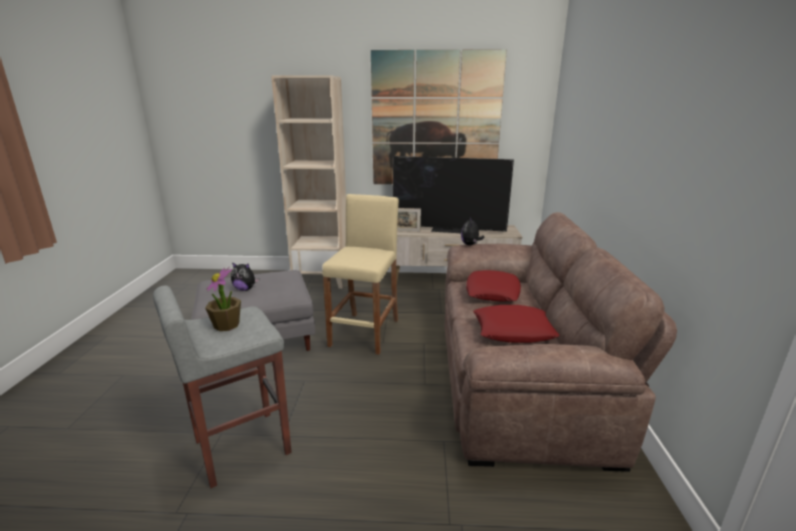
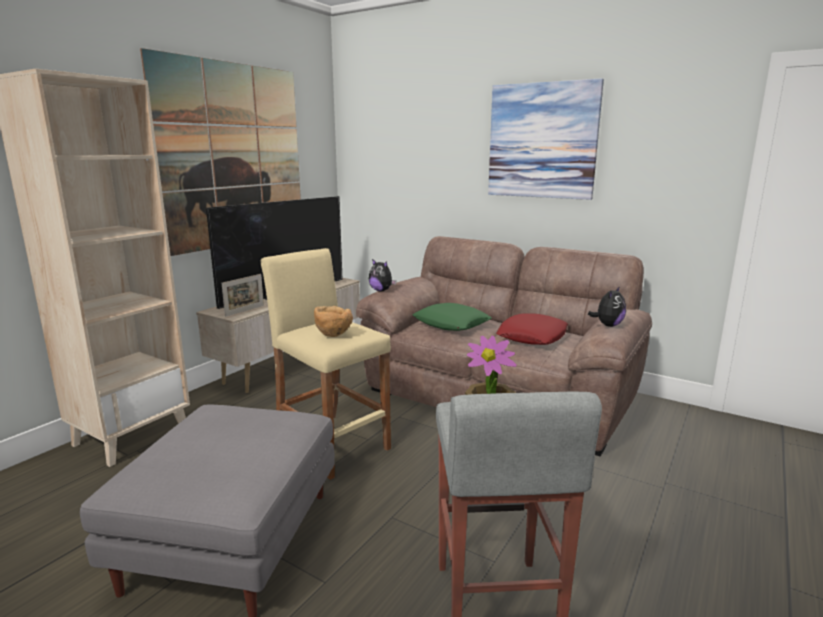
camera: 60 degrees left, 5 degrees down
plush toy [231,262,259,291] -> plush toy moved to [588,286,626,327]
red pillow [466,270,521,302] -> green pillow [412,303,492,331]
none -> brown bowl [314,306,353,337]
none -> picture [488,78,604,200]

